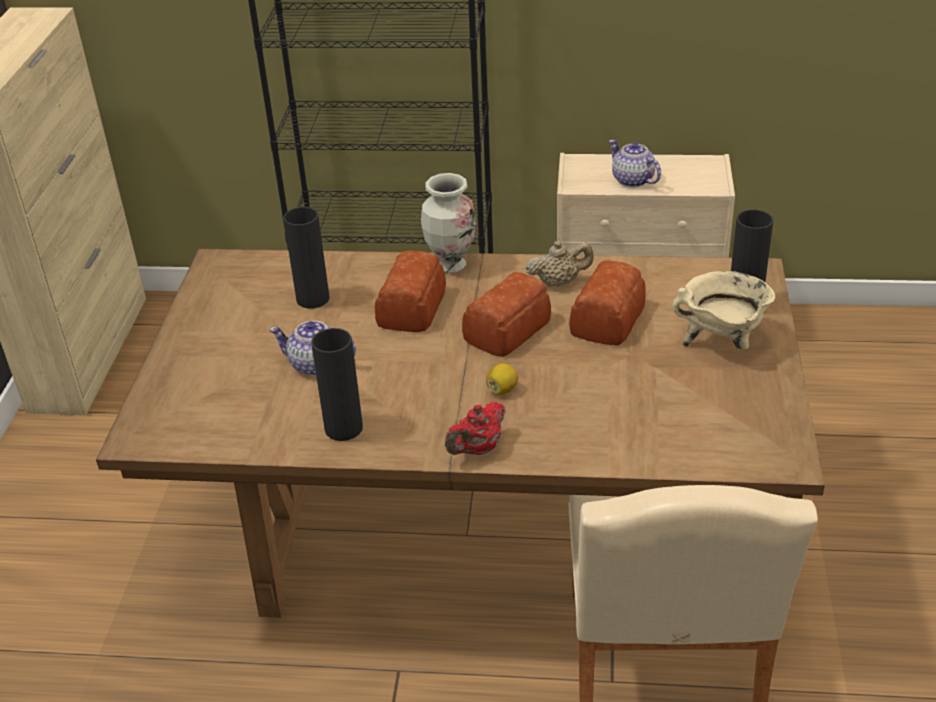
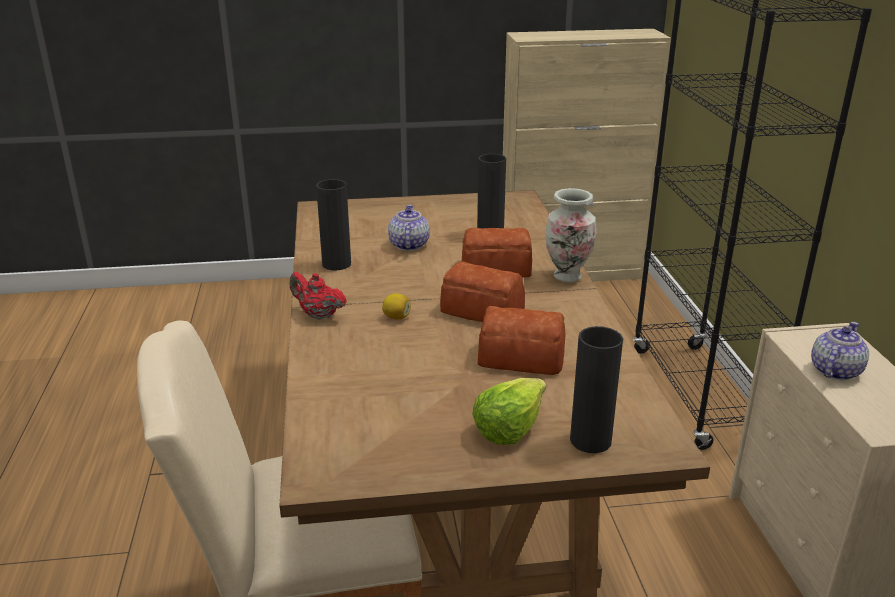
camera: 75 degrees right, 10 degrees down
beige teapot [526,241,594,287] -> none
beige cooking pot [672,271,775,350] -> lettuce [472,378,546,445]

